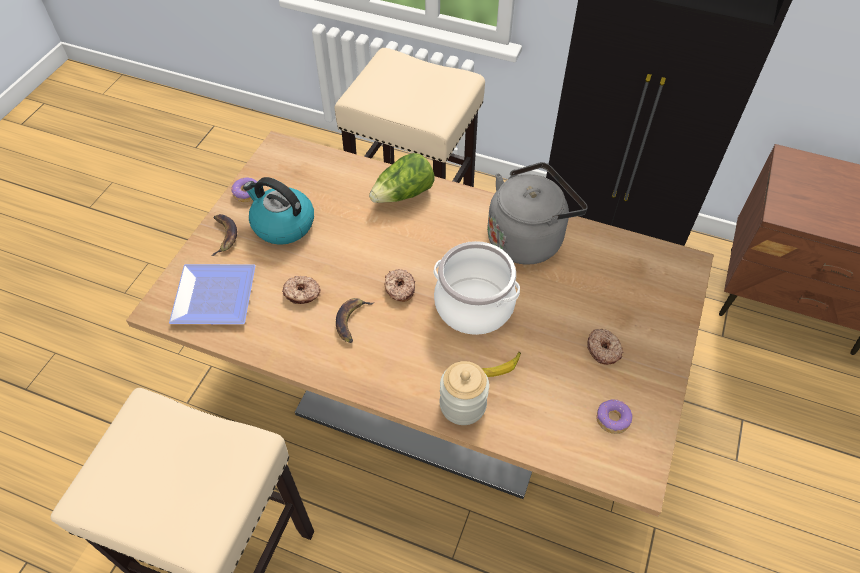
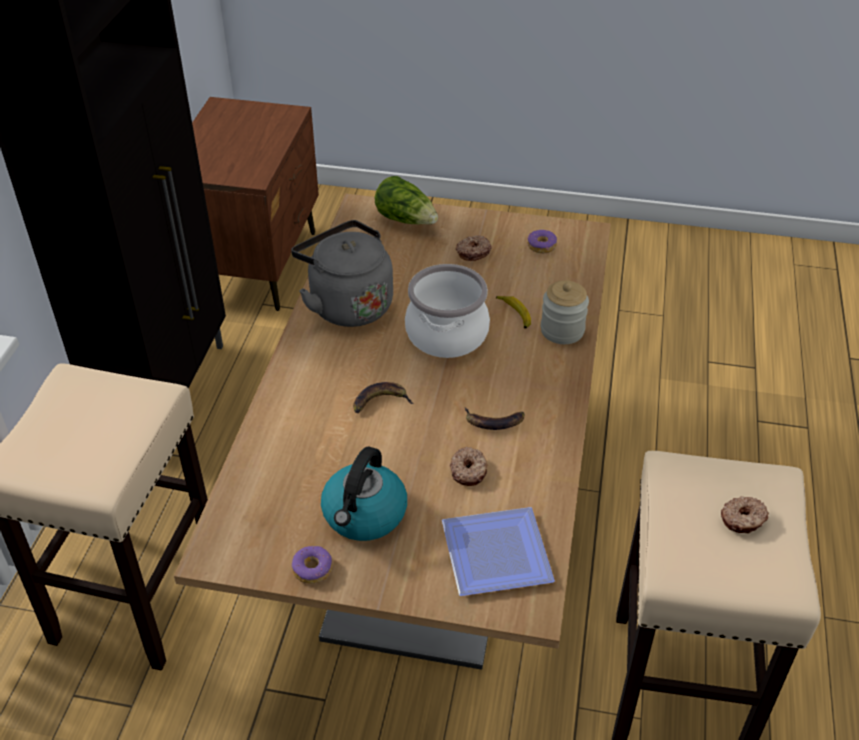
camera: 100 degrees left, 10 degrees down
banana [211,214,237,256] -> banana moved to [353,382,414,413]
lettuce [369,153,435,203] -> lettuce moved to [375,176,438,225]
donut [385,269,415,302] -> donut moved to [721,496,769,533]

